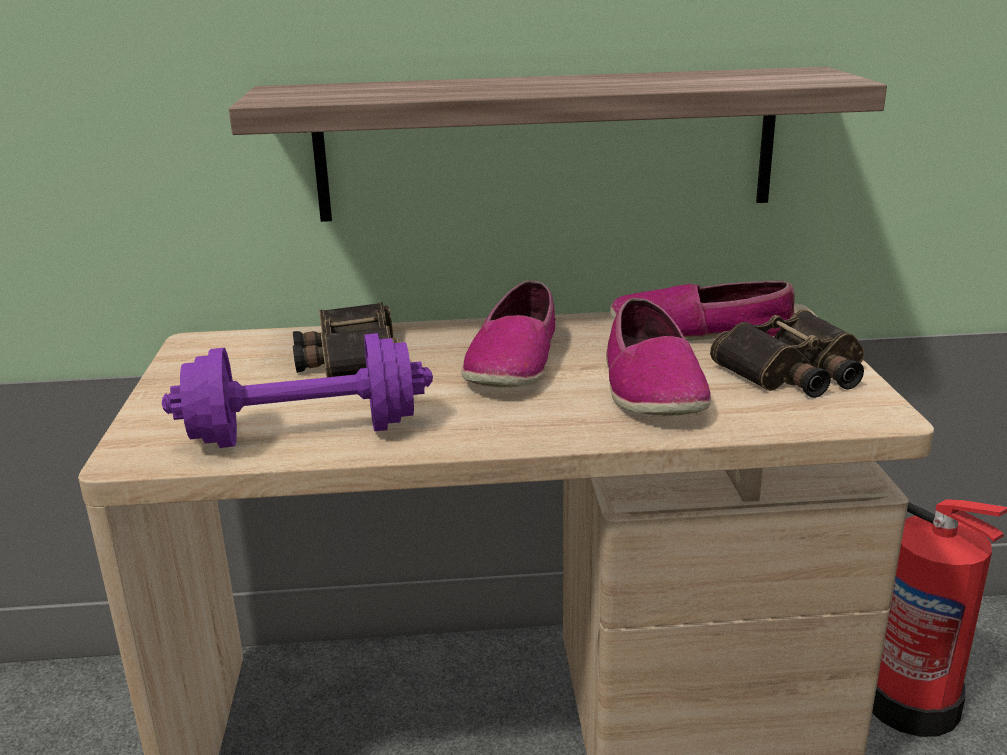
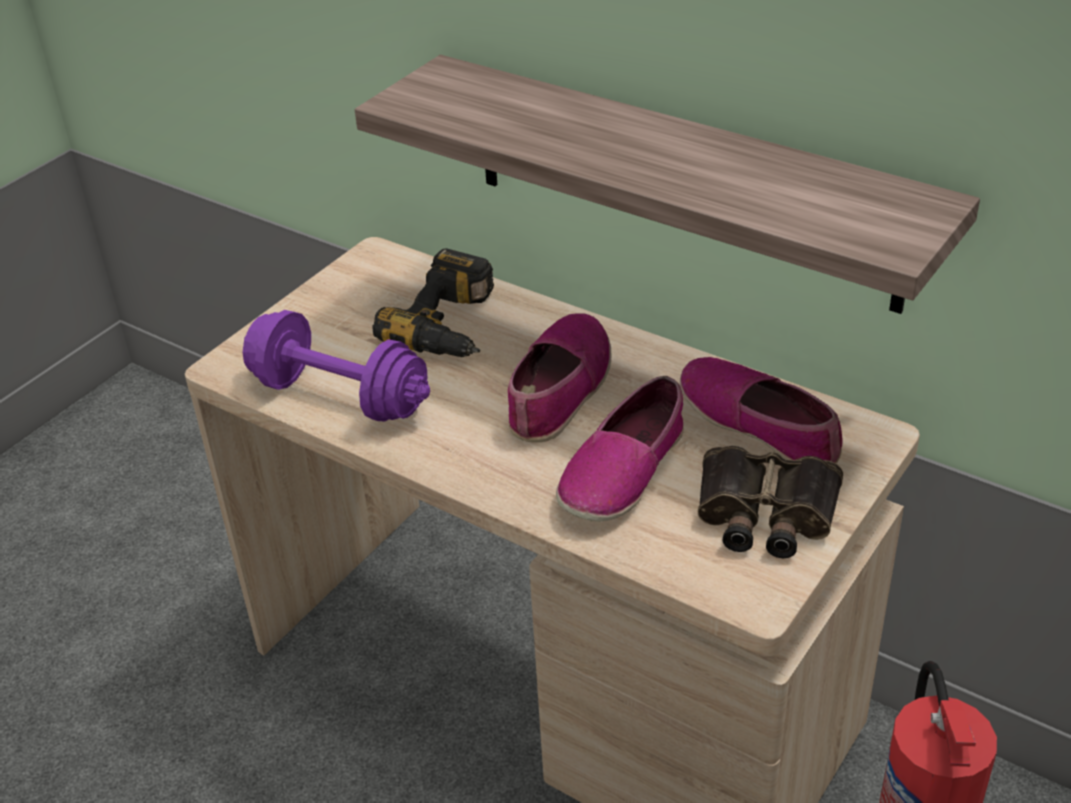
camera: 40 degrees right, 15 degrees up
binoculars [293,302,399,377] -> power drill [372,248,494,357]
shoe [462,280,556,388] -> shoe turned 150 degrees clockwise [508,313,611,442]

